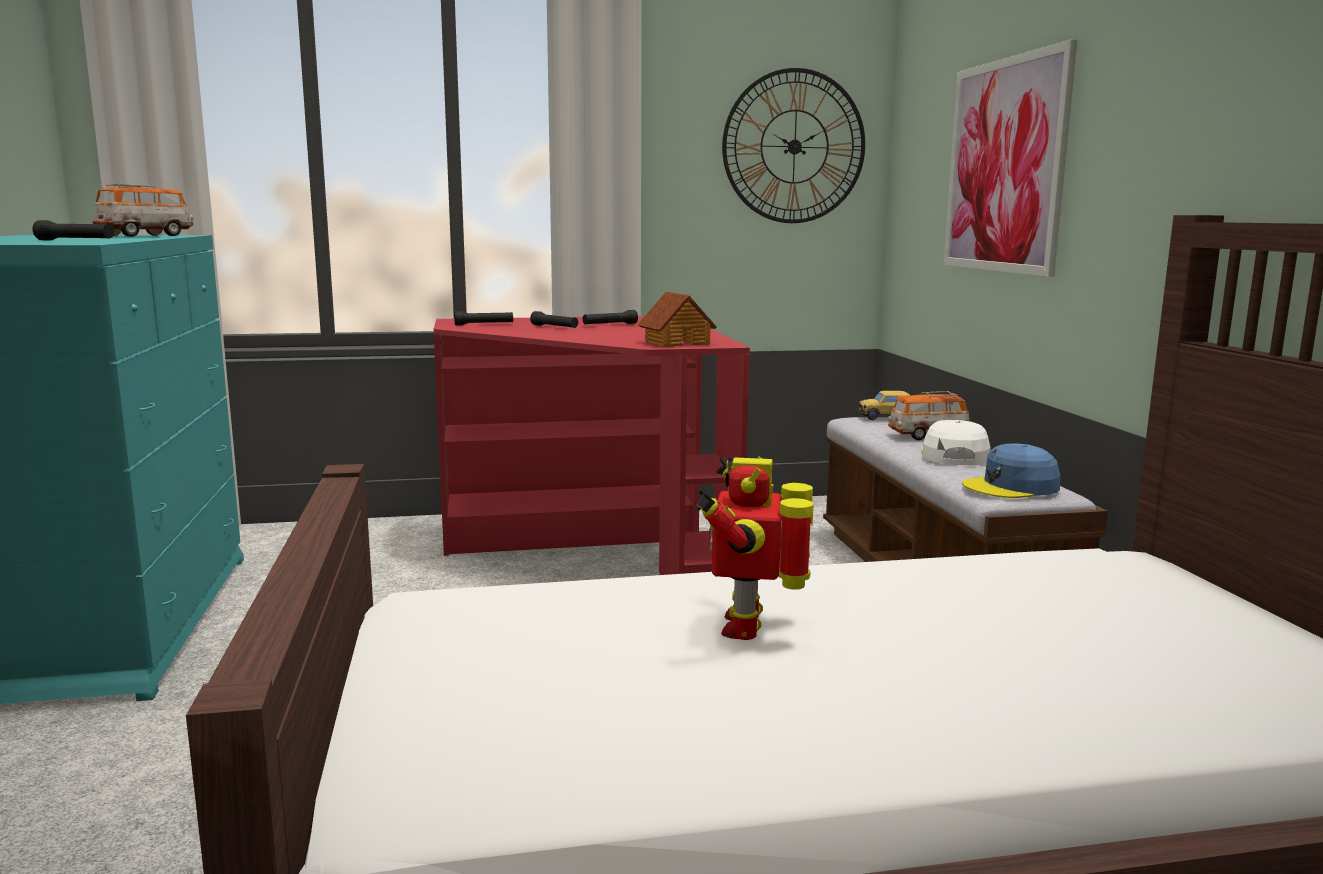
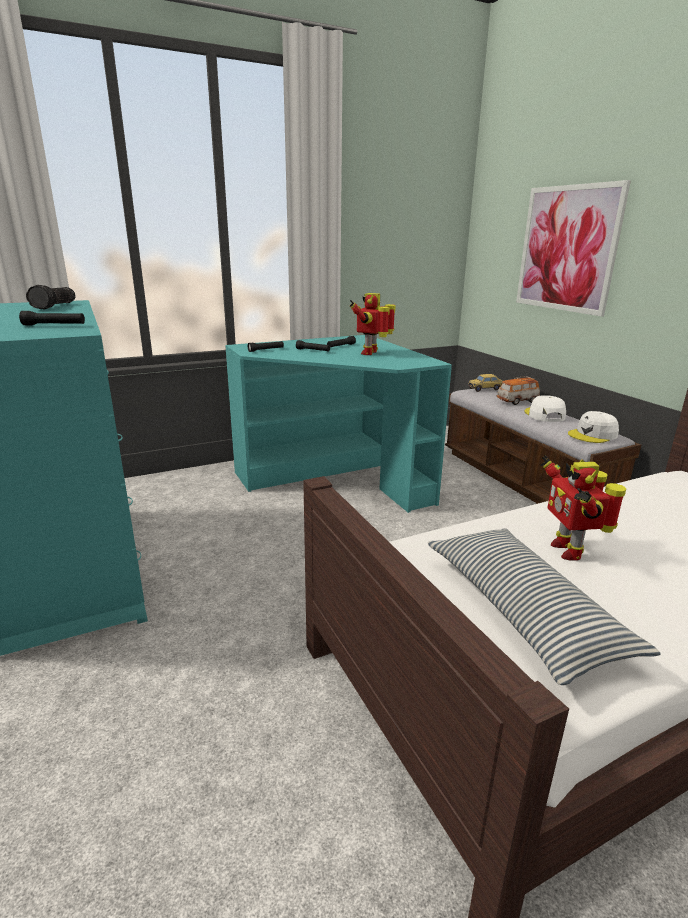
camera: 15 degrees left, 10 degrees up
toy car [92,184,193,237] -> flashlight [26,285,75,309]
red desk [434,316,750,575] -> turquoise desk [225,335,452,513]
toy house [637,292,717,347] -> none
wall clock [722,68,865,223] -> none
blue cap [962,443,1060,498] -> white cap [568,411,619,443]
none -> toy robot [350,293,396,355]
none -> pillow [428,528,661,685]

